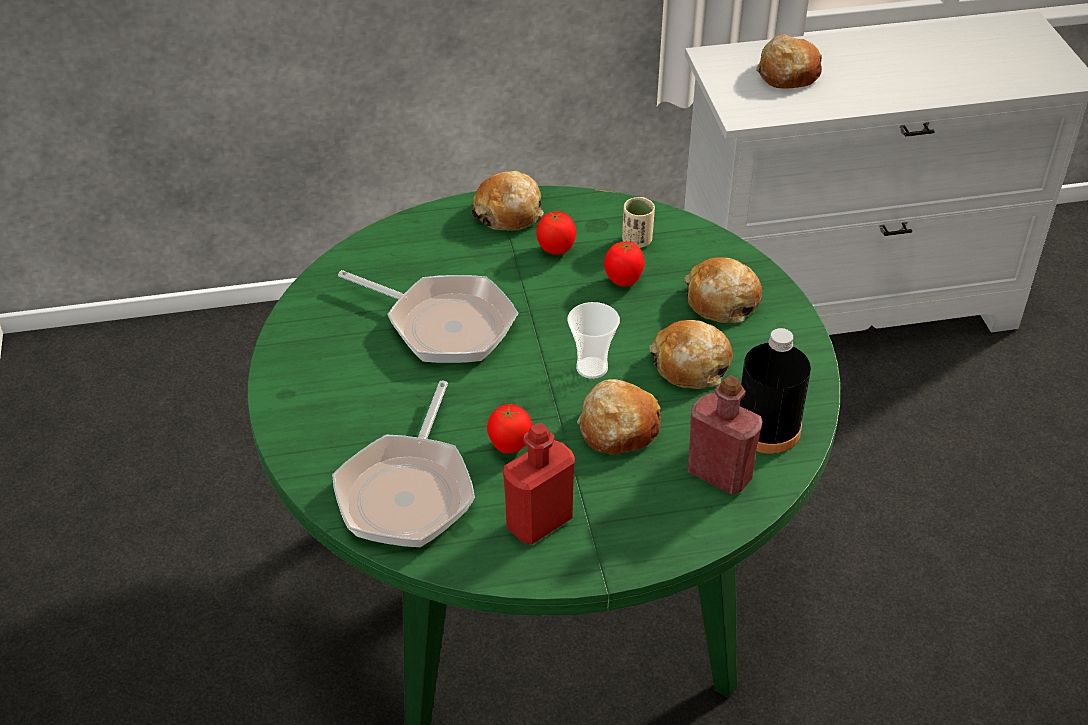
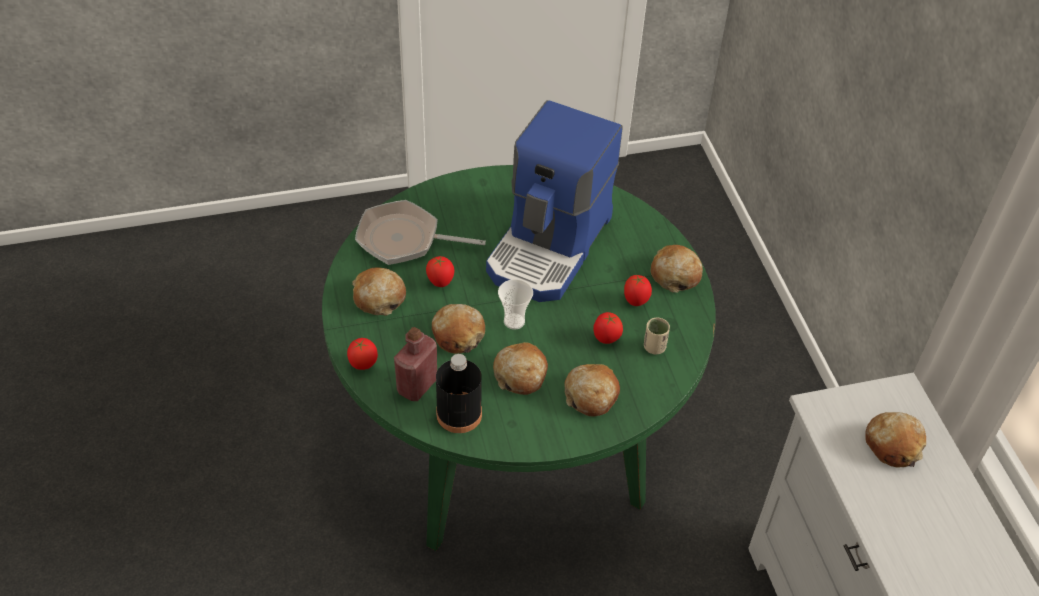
camera: 85 degrees right, 5 degrees up
frying pan [338,270,518,363] -> coffee machine [486,100,623,302]
red bottle [503,423,575,545] -> bread [352,267,406,316]
none -> tomato [347,338,378,370]

